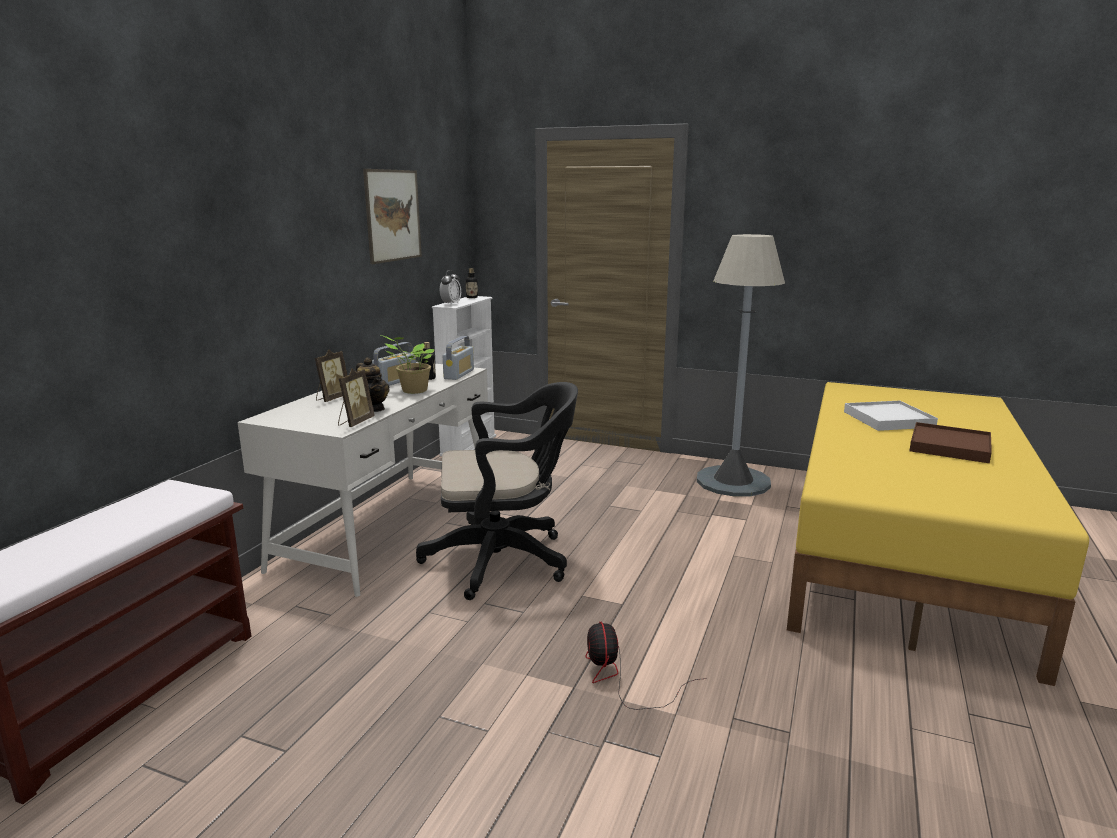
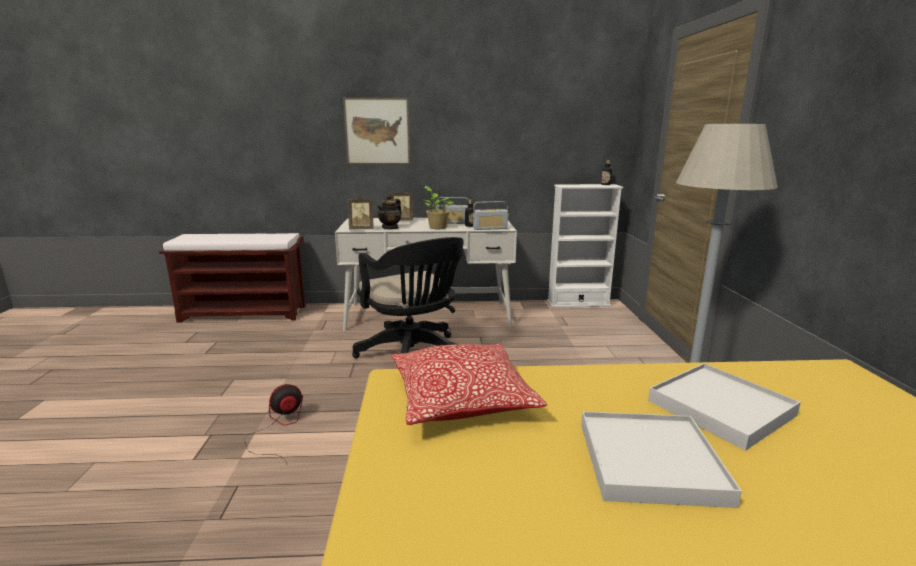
camera: 65 degrees right, 0 degrees up
picture [363,169,422,264] -> picture moved to [343,97,410,165]
alarm clock [440,270,461,305] -> none
brown tray [909,422,992,463] -> white tray [581,411,742,508]
none -> pillow [392,344,547,425]

